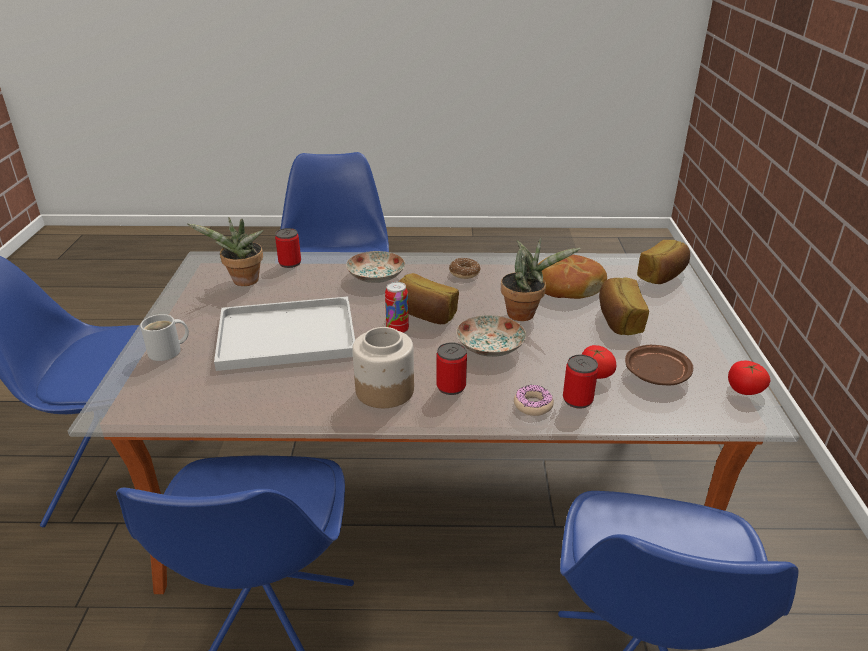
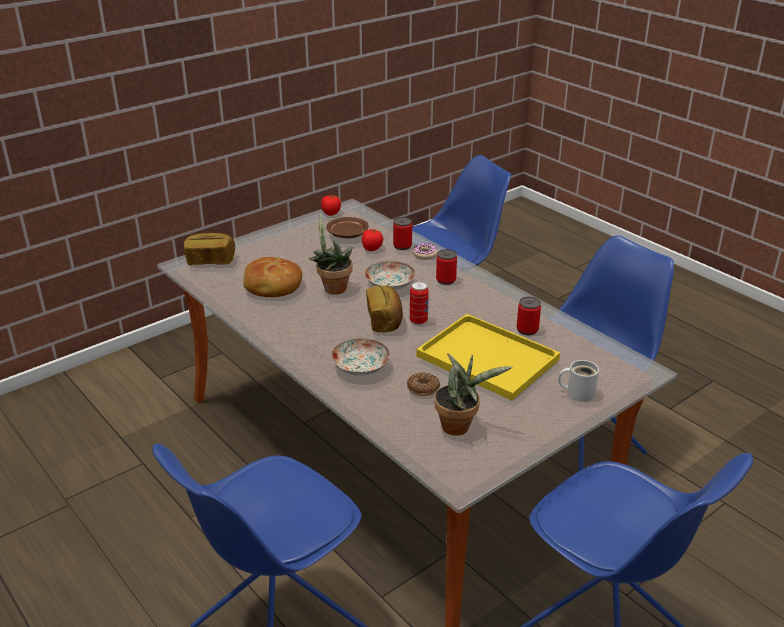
camera: 130 degrees left, 0 degrees up
white tray [214,296,355,371] -> yellow tray [417,314,560,401]
can [275,228,301,268] -> can moved to [517,297,541,335]
jar [352,327,414,408] -> none
donut [449,258,481,279] -> donut moved to [407,372,440,396]
bread [599,277,649,335] -> none

